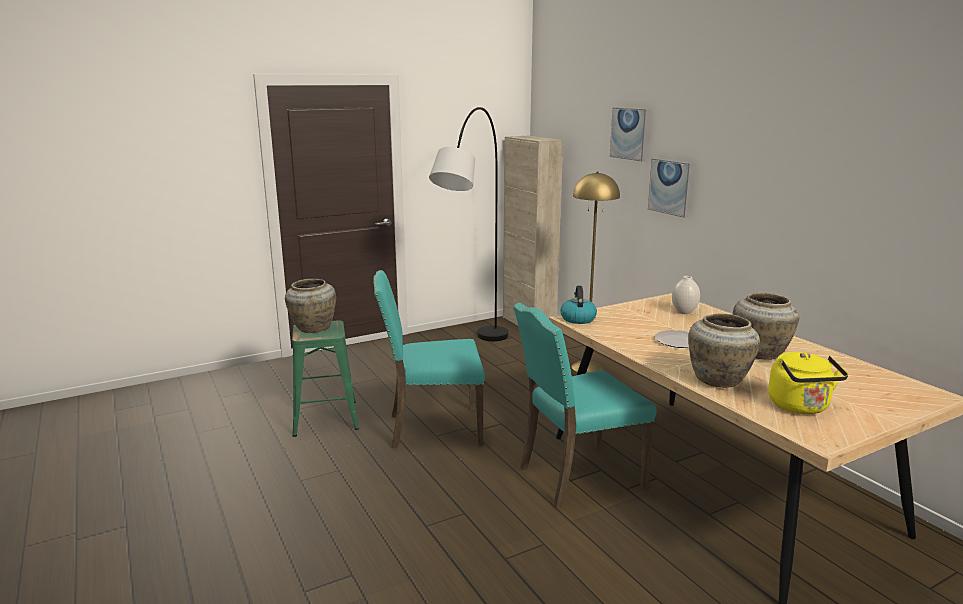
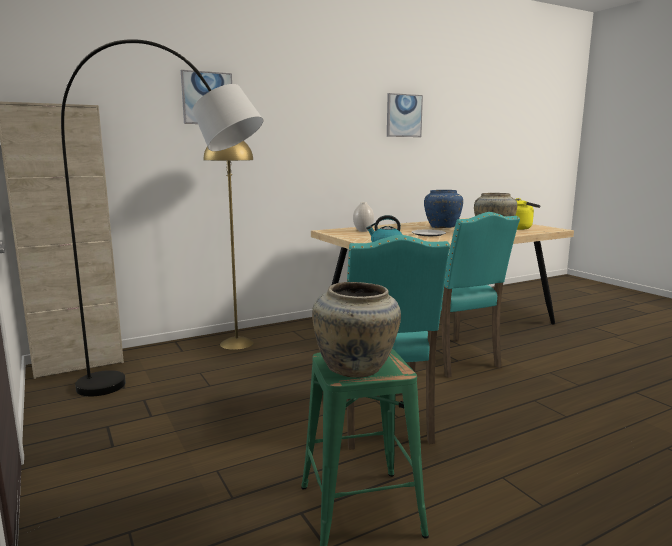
camera: 90 degrees left, 5 degrees down
picture [648,158,692,218] -> picture moved to [387,93,423,137]
beige vase [732,293,799,360] -> blue vase [424,190,463,228]

